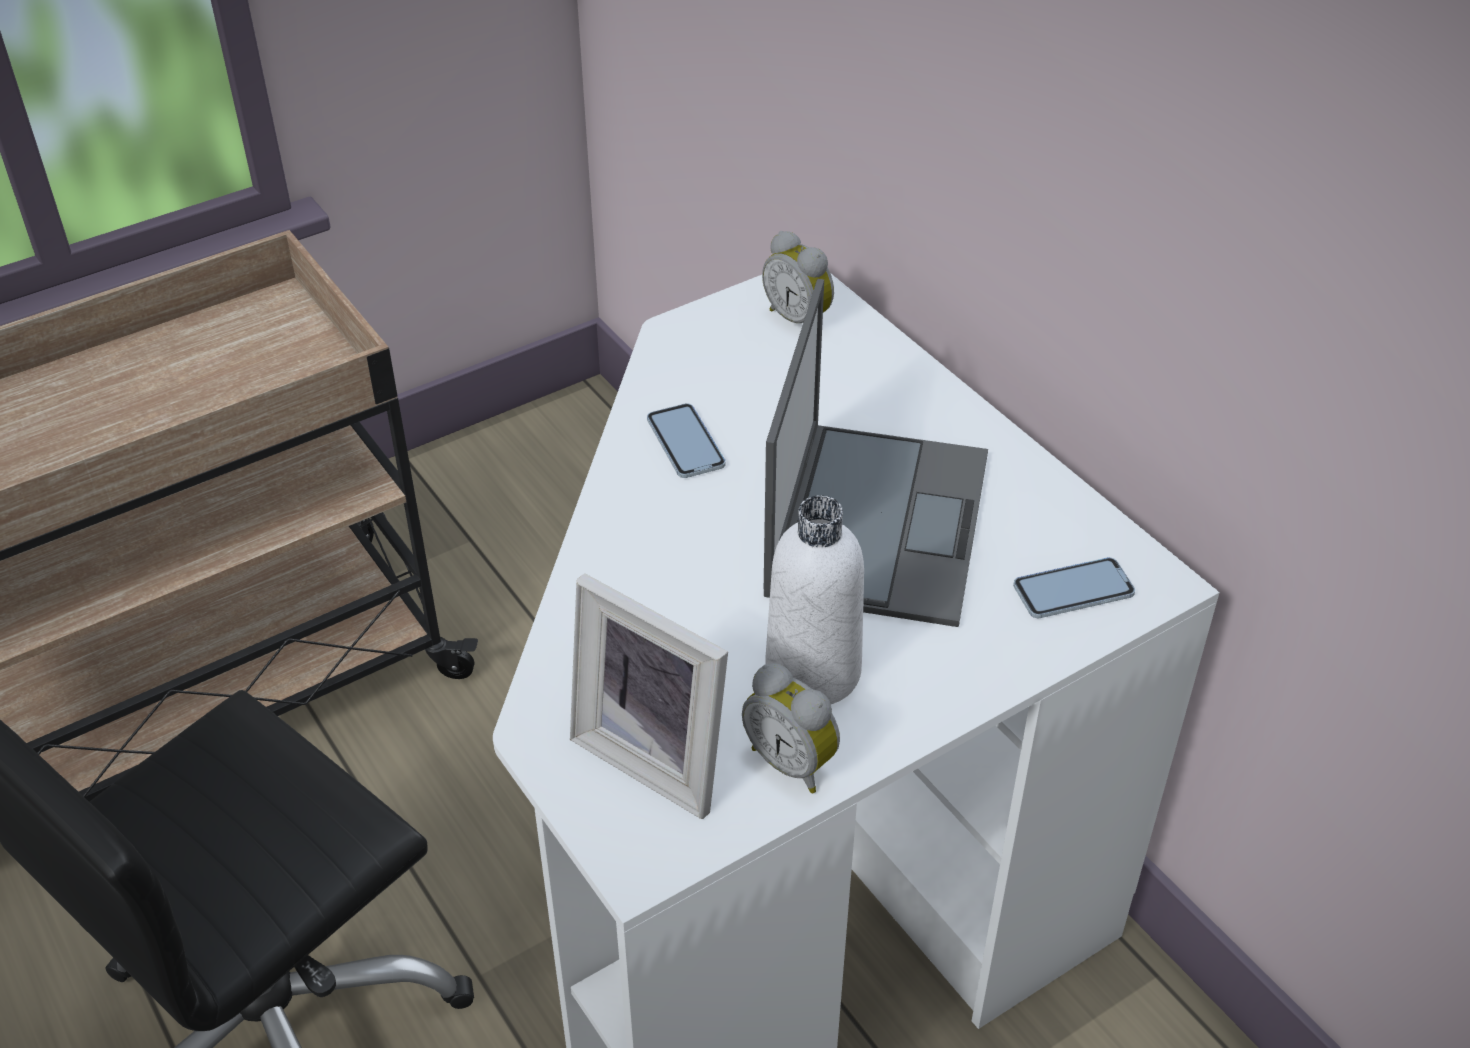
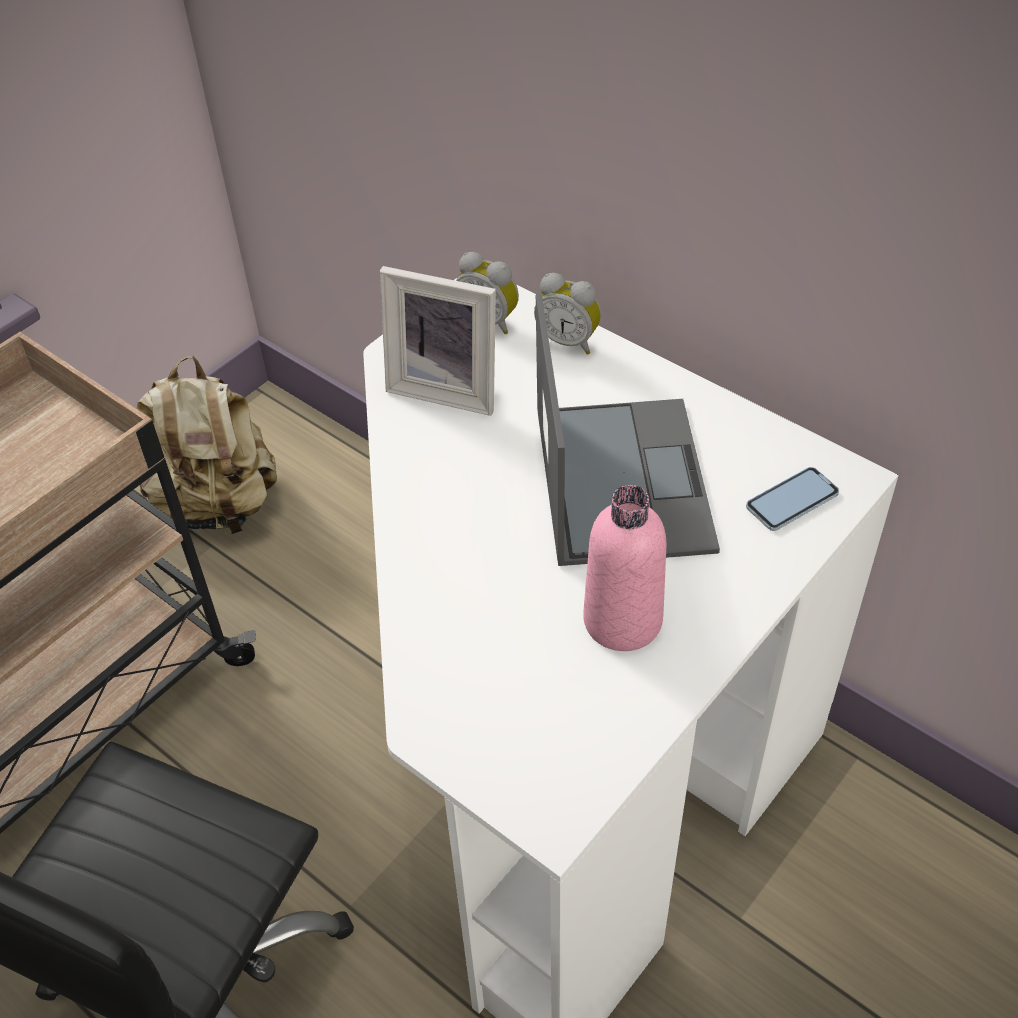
camera: 15 degrees left, 5 degrees up
picture frame [570,573,728,819] -> picture frame moved to [380,266,496,416]
phone [647,403,726,478] -> none
alarm clock [742,663,840,794] -> alarm clock moved to [534,273,601,355]
white bottle [765,495,864,704] -> pink bottle [583,485,667,651]
none -> beige backpack [137,356,277,538]

